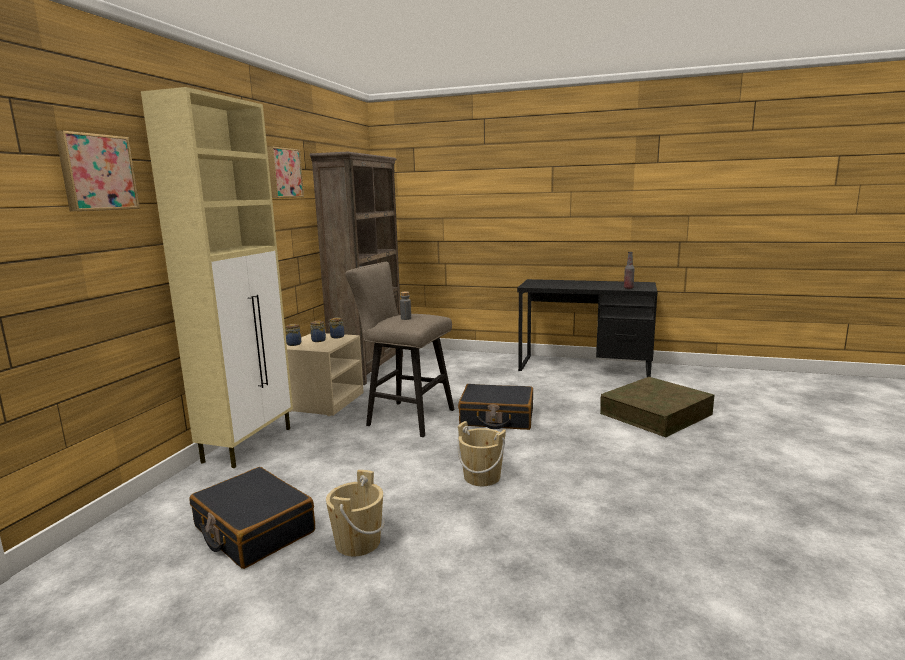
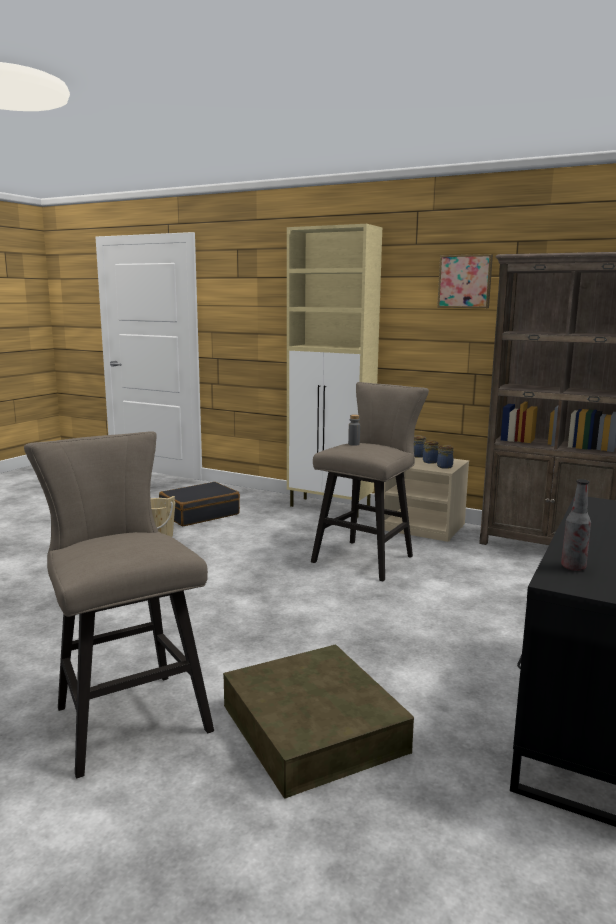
camera: 100 degrees right, 0 degrees up
picture [55,130,140,211] -> none
black suitcase [458,384,533,430] -> none
beige bucket [458,421,506,486] -> none
none -> beige stool [24,431,214,778]

